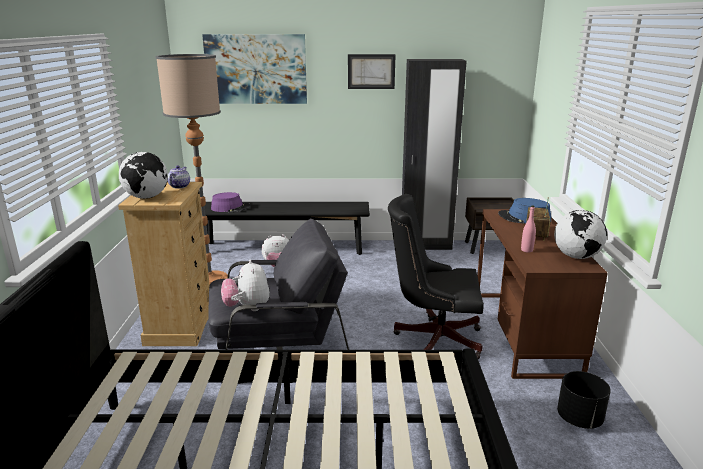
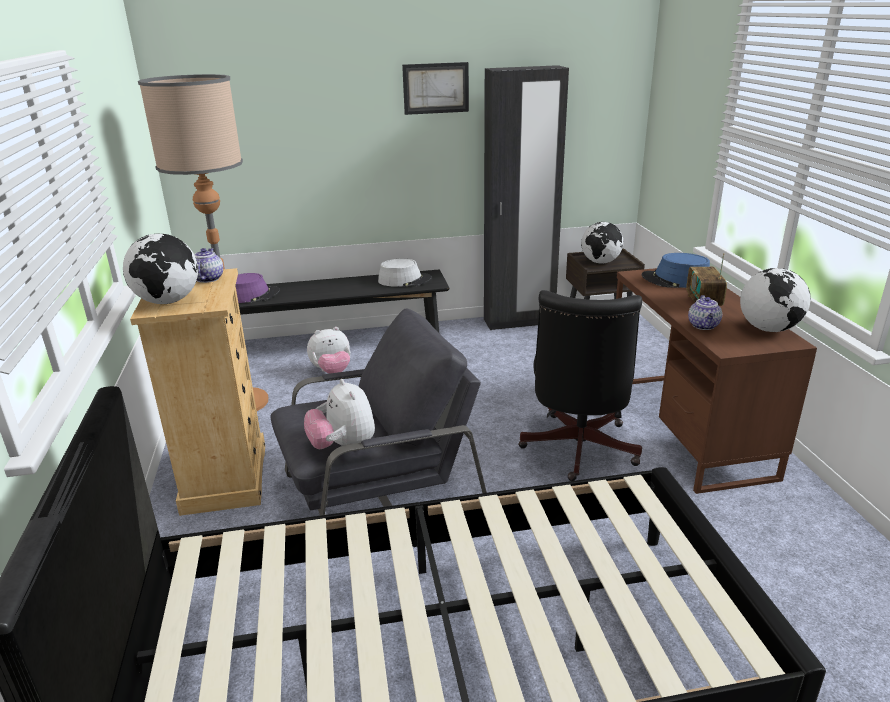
camera: 10 degrees left, 5 degrees up
picture [202,34,307,104] -> none
black office chair [388,194,484,359] -> black office chair turned 75 degrees counterclockwise [518,290,642,481]
pink bottle [521,205,536,253] -> teapot [688,295,722,330]
black planter [557,371,611,429] -> none
none -> grey hat [378,259,432,287]
none -> globe [581,222,623,264]

